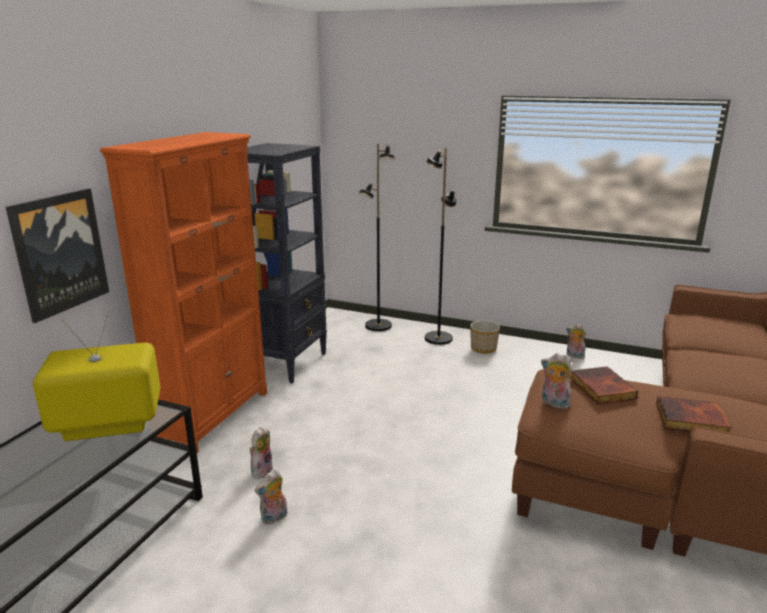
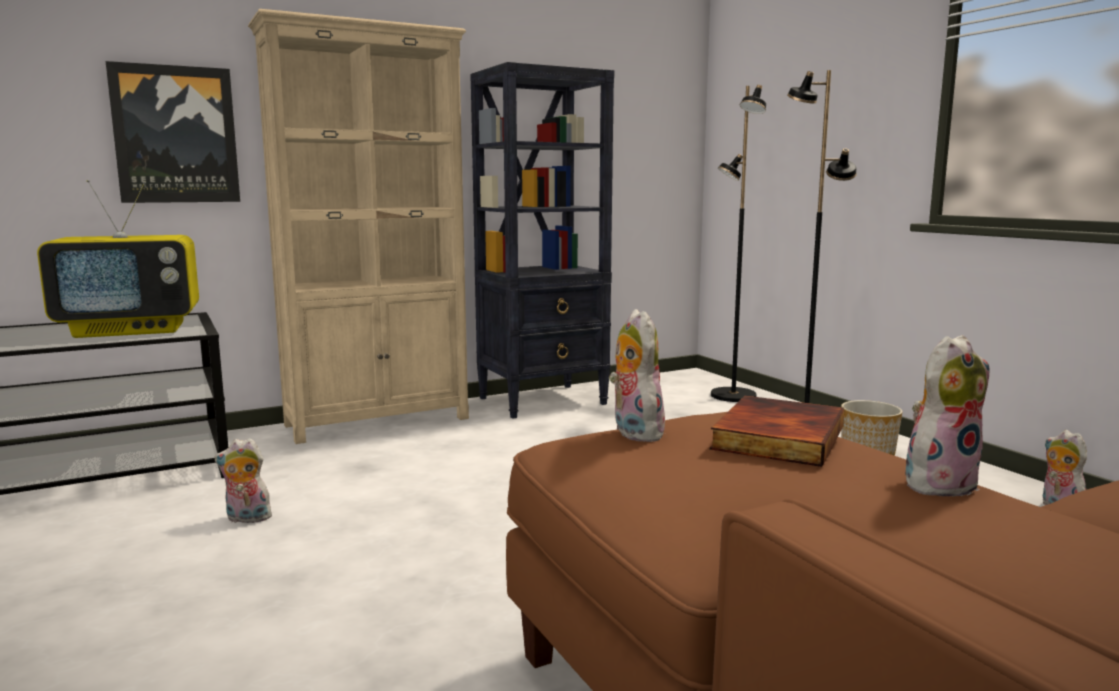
camera: 40 degrees right, 10 degrees down
television [33,315,161,441] -> television turned 135 degrees clockwise [37,180,199,338]
orange bookcase [100,132,267,453] -> beige bookcase [248,9,469,444]
plush toy [249,427,273,479] -> plush toy moved to [905,335,989,497]
book [656,396,732,432] -> none

